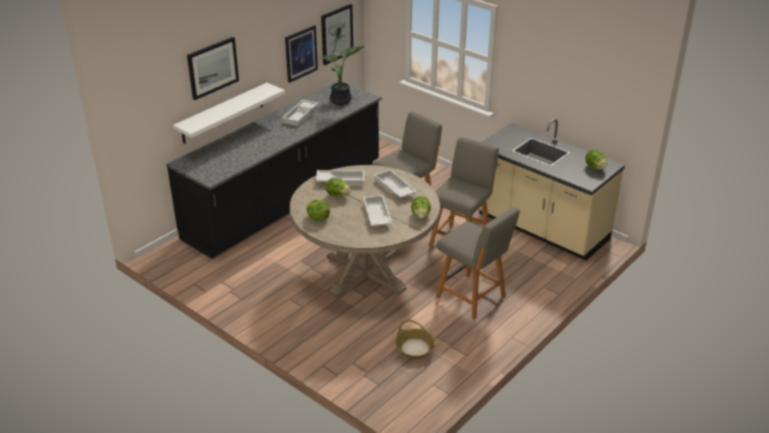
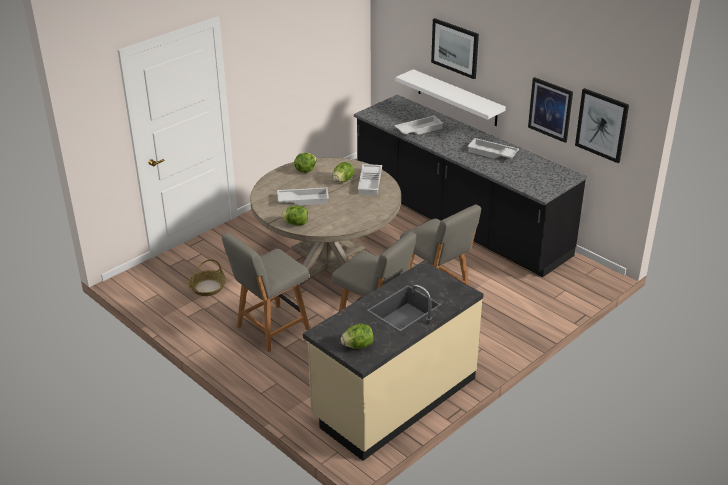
camera: 95 degrees right, 0 degrees up
potted plant [321,46,365,105] -> none
white tray [374,169,417,198] -> white tray moved to [394,116,444,135]

